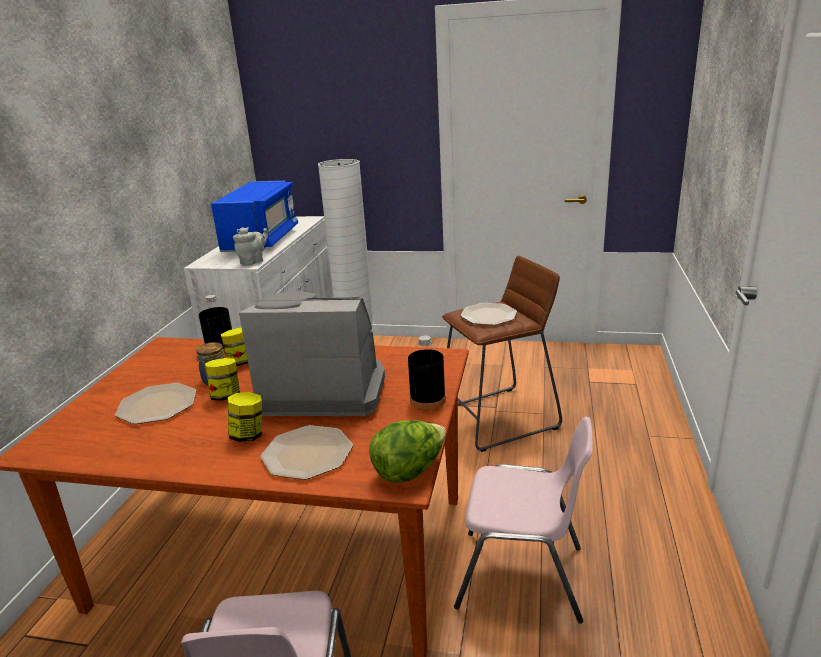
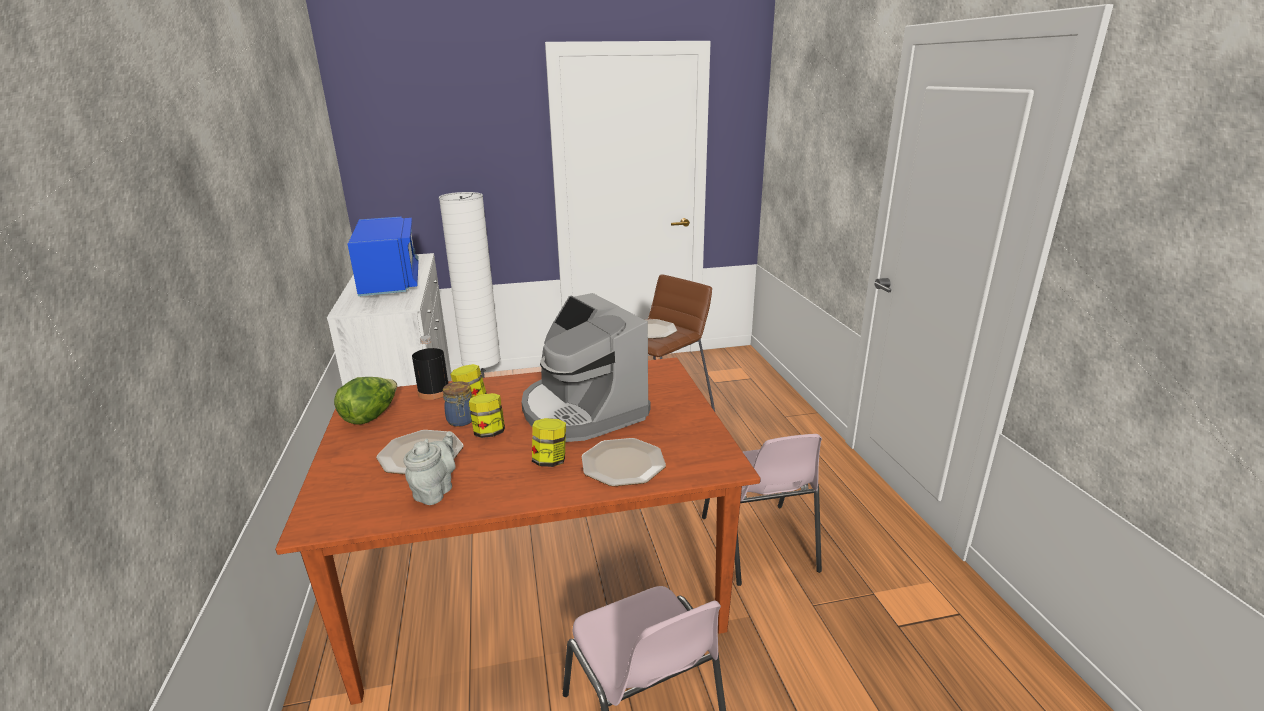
camera: 25 degrees left, 0 degrees up
grey teapot [233,227,268,266] -> grey teapot moved to [403,431,456,505]
coffee machine [239,292,385,416] -> coffee machine turned 105 degrees counterclockwise [522,293,650,442]
lettuce [369,420,446,483] -> lettuce moved to [334,377,397,425]
black bottle [408,336,446,410] -> none
pink chair [454,417,593,623] -> pink chair turned 90 degrees clockwise [702,434,822,586]

